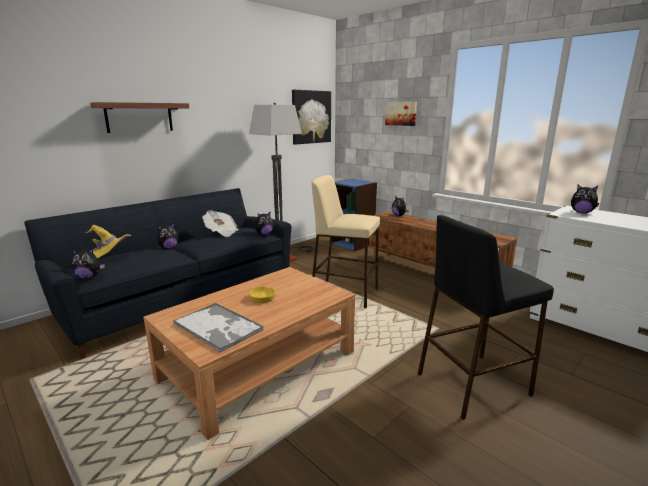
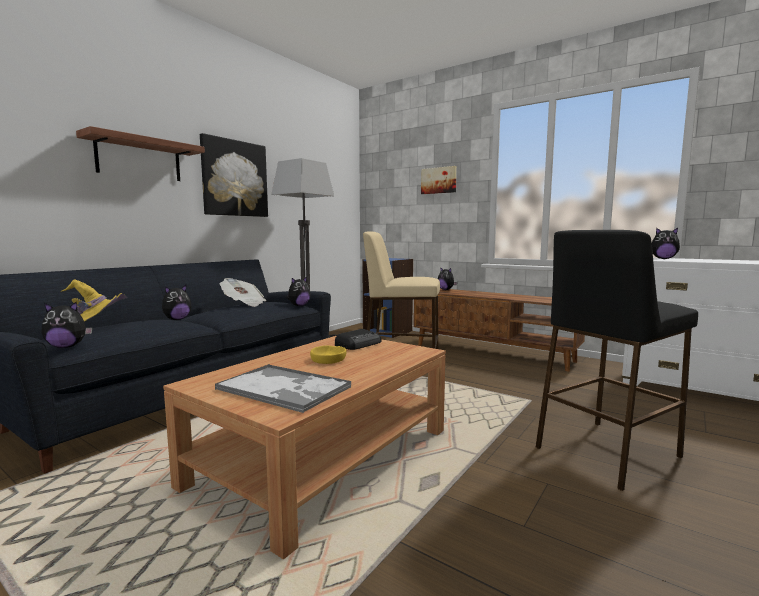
camera: 10 degrees left, 10 degrees down
picture [292,90,331,145] -> picture moved to [200,133,268,217]
none -> radio [335,329,381,350]

